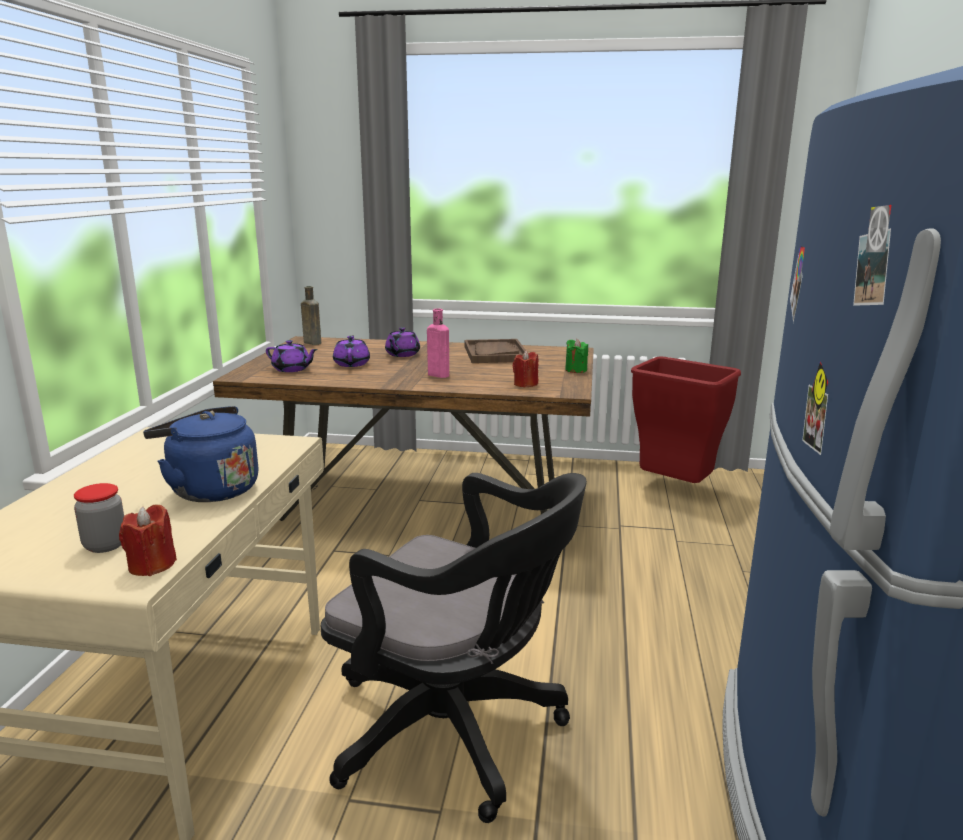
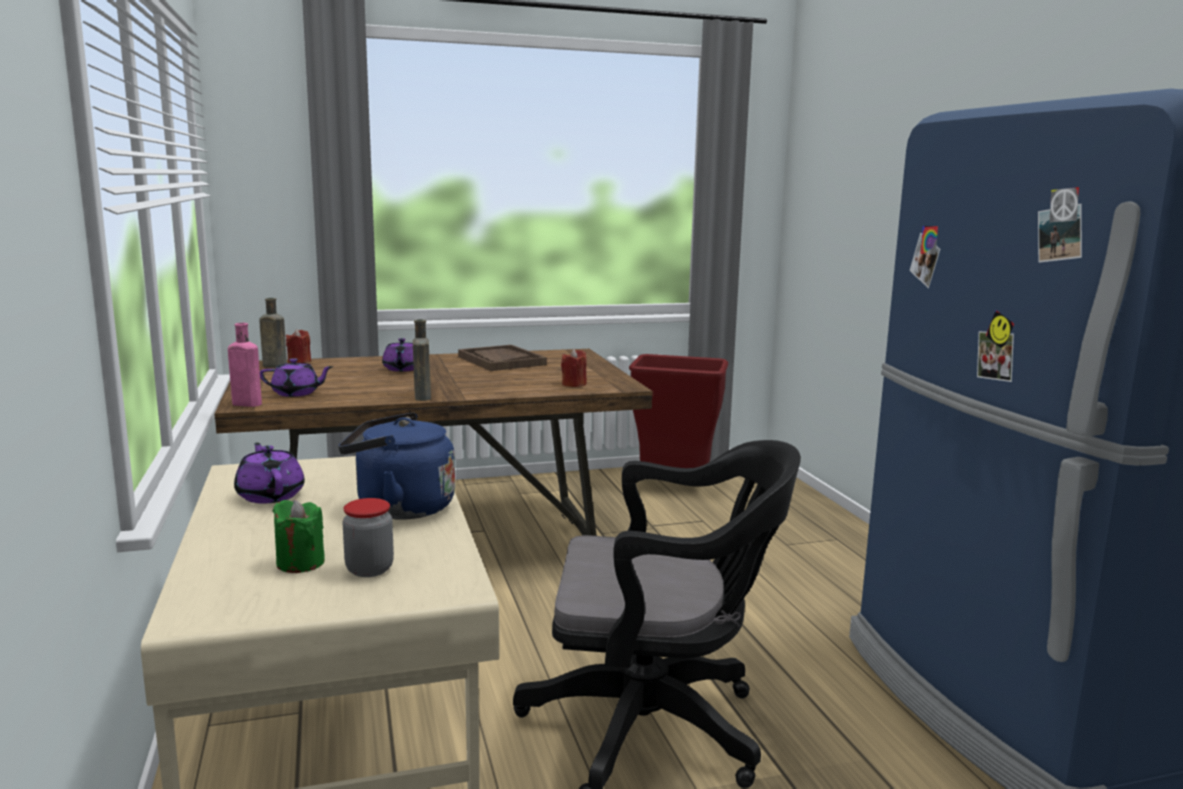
camera: 25 degrees left, 5 degrees down
red candle [119,504,177,576] -> red candle moved to [286,329,311,363]
purple teapot [333,336,370,367] -> purple teapot moved to [234,443,305,503]
pink bottle [427,309,449,378] -> pink bottle moved to [228,323,262,407]
green candle [565,339,588,373] -> green candle moved to [273,500,325,573]
none -> brown bottle [413,319,431,401]

